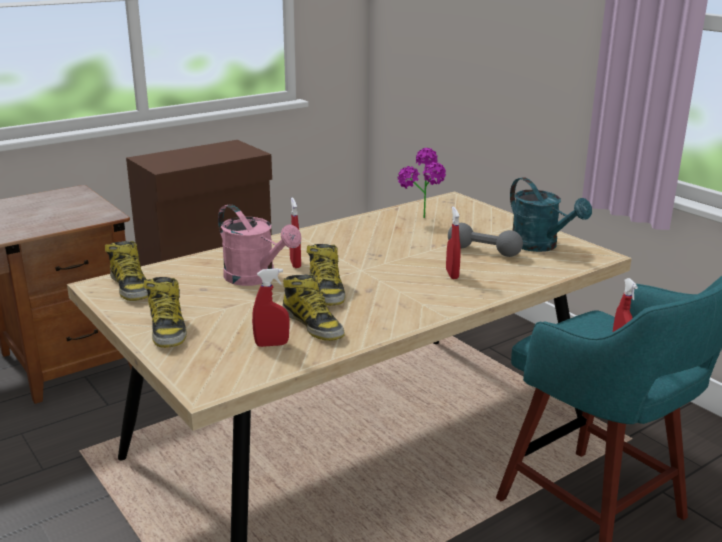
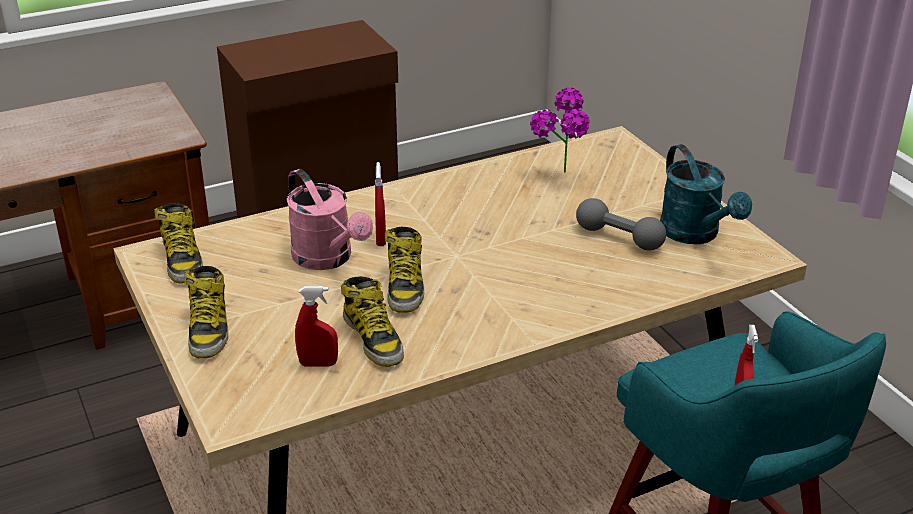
camera: 10 degrees right, 10 degrees up
red spray bottle [446,206,461,279] -> none

